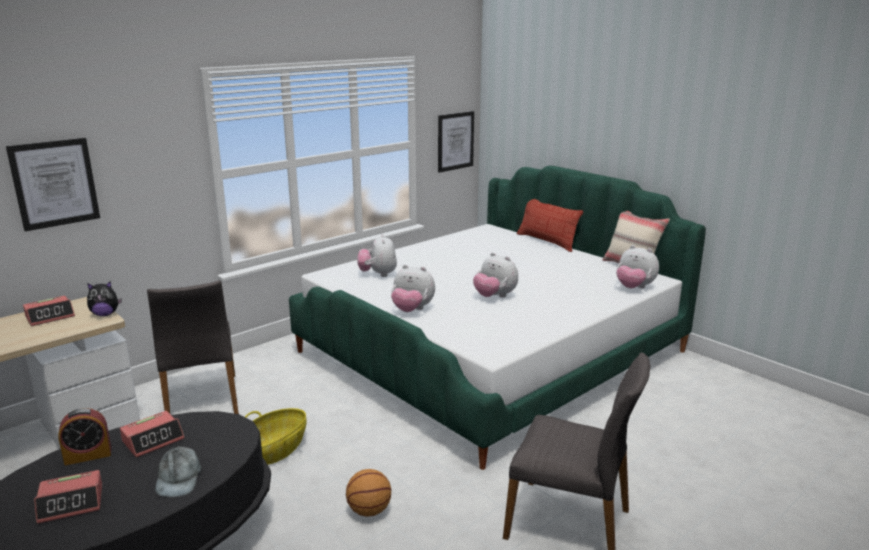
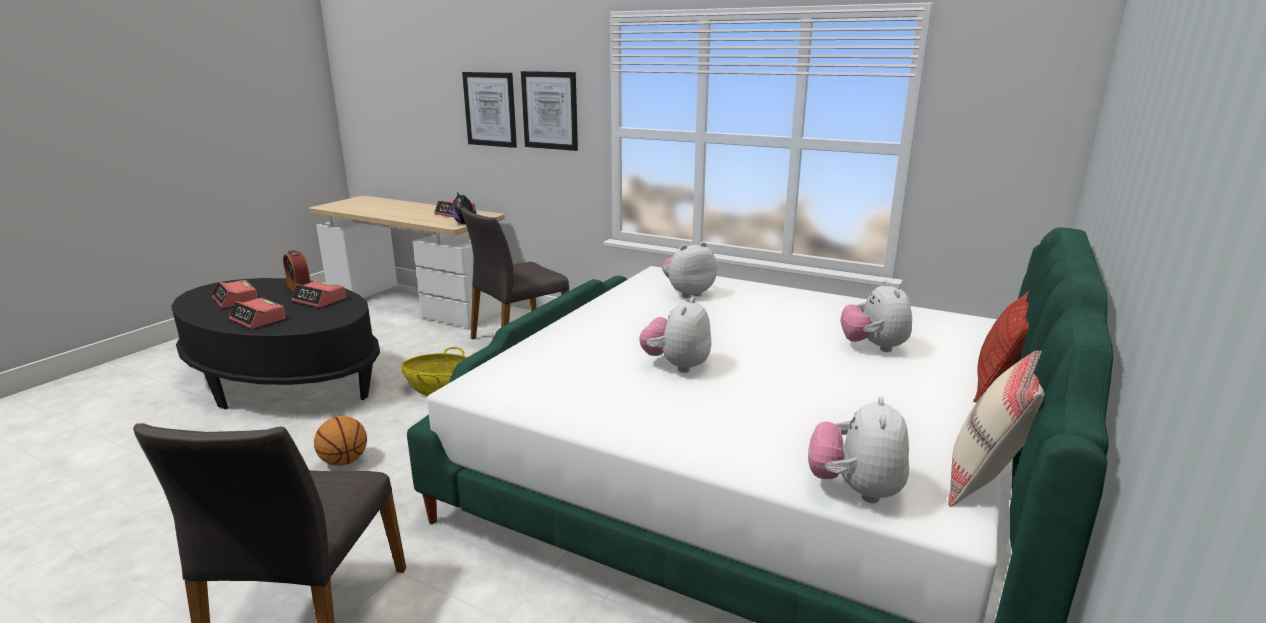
camera: 70 degrees right, 0 degrees up
grey cap [155,446,201,497] -> alarm clock [229,298,286,329]
plush toy [391,265,435,312] -> plush toy moved to [840,281,912,352]
picture [438,111,474,173] -> picture moved to [521,71,578,151]

